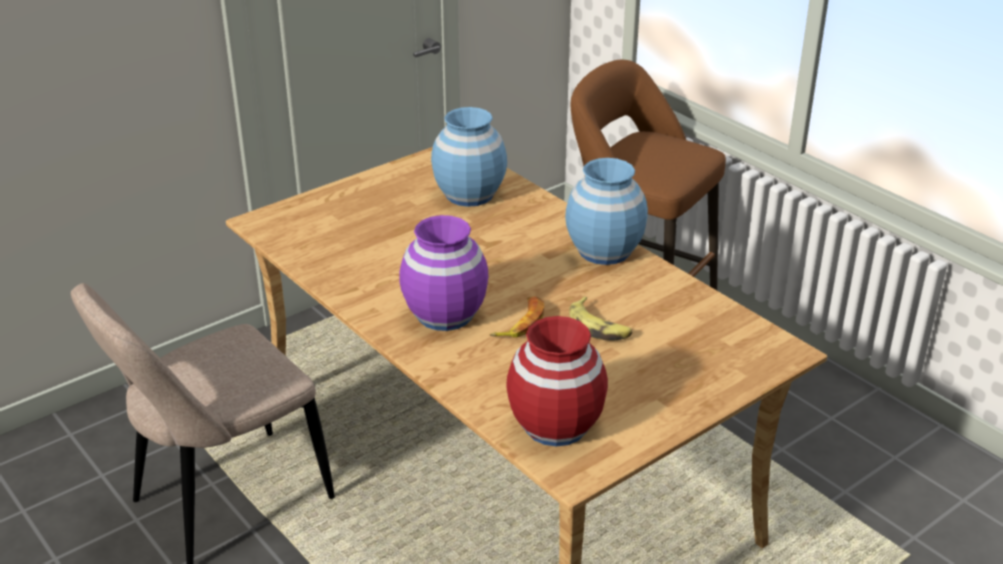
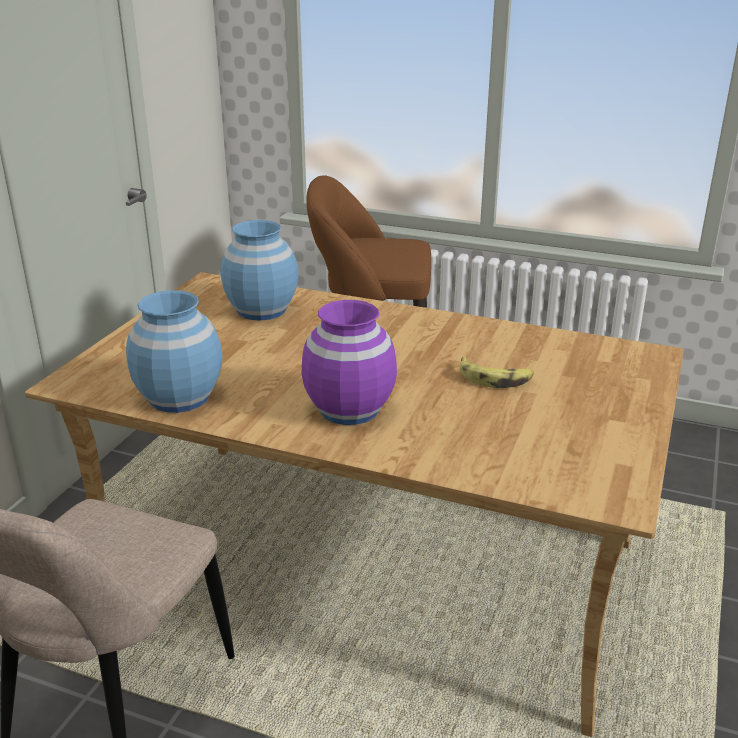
camera: 30 degrees left, 5 degrees down
banana [489,296,544,338] -> none
red vase [506,316,608,446] -> none
blue vase [565,158,648,265] -> blue vase moved to [126,290,222,413]

